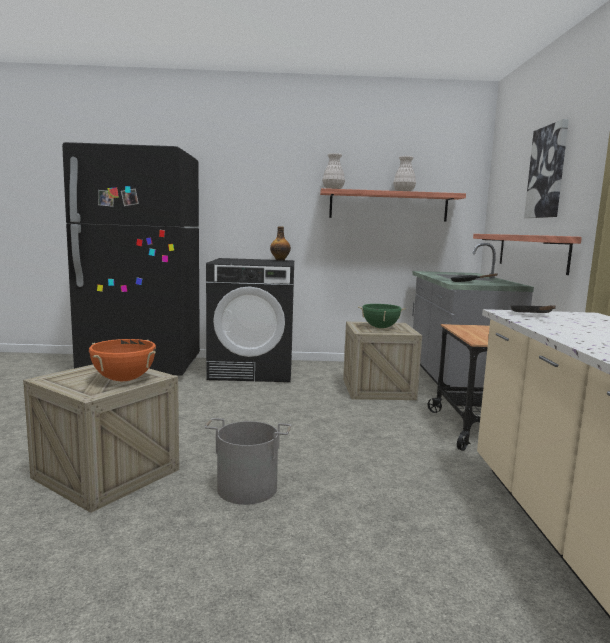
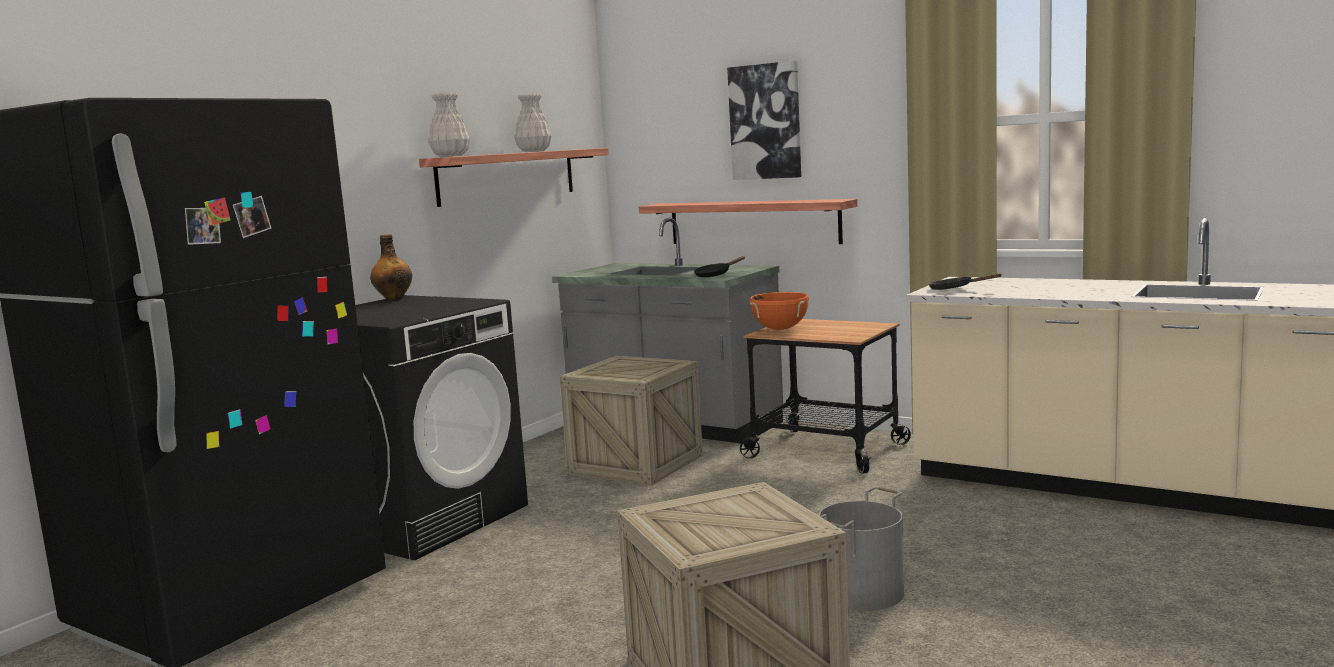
camera: 55 degrees left, 0 degrees up
orange cooking pot [89,339,156,381] -> orange cooking pot moved to [749,292,809,330]
green cooking pot [358,304,406,328] -> none

